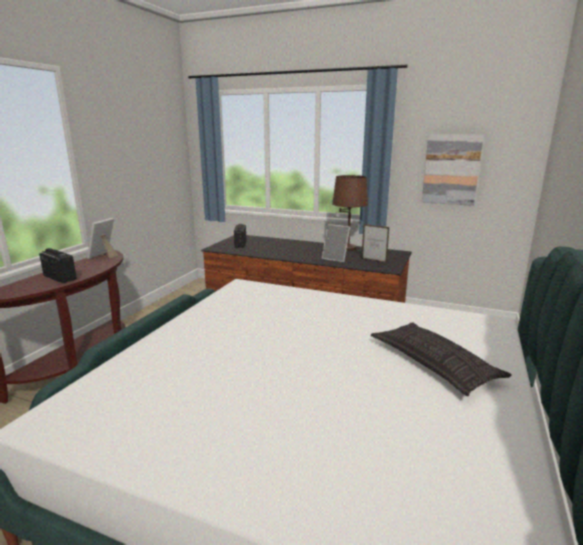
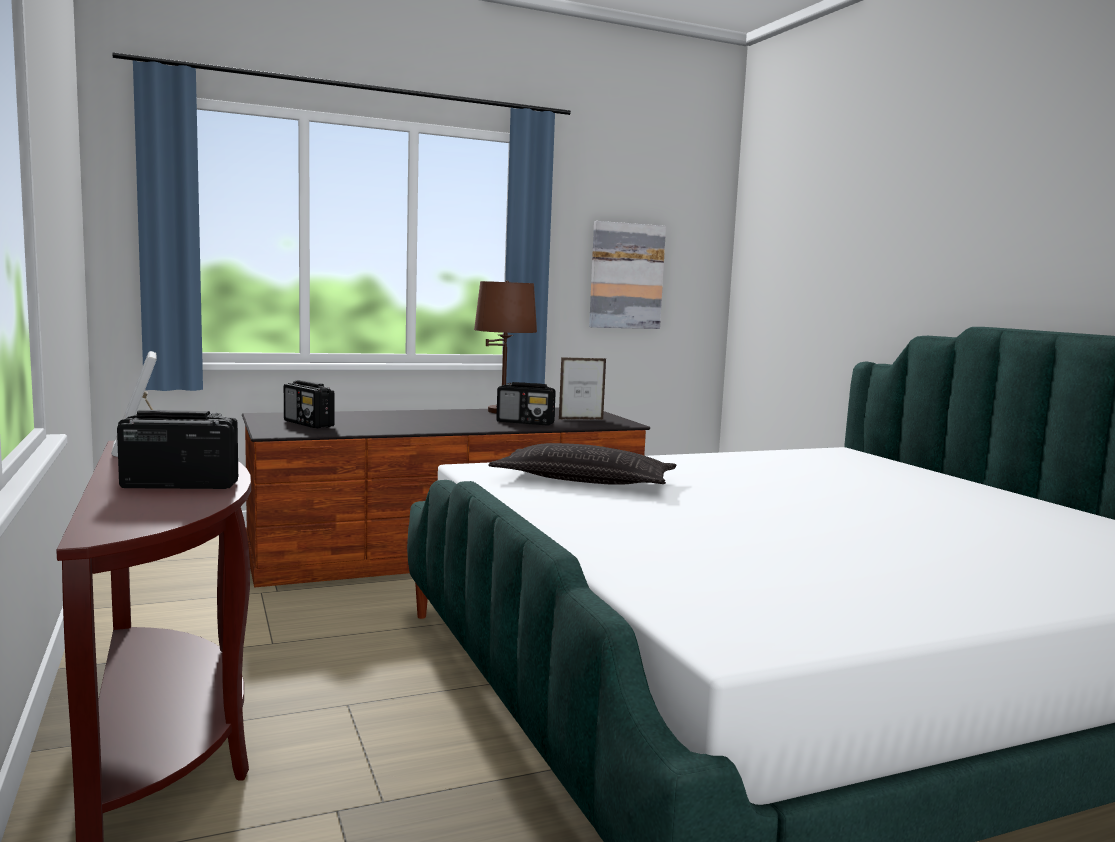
camera: 45 degrees left, 10 degrees down
picture frame [322,224,350,262] -> radio [496,382,556,426]
pillow [371,322,512,396] -> pillow moved to [488,443,677,485]

